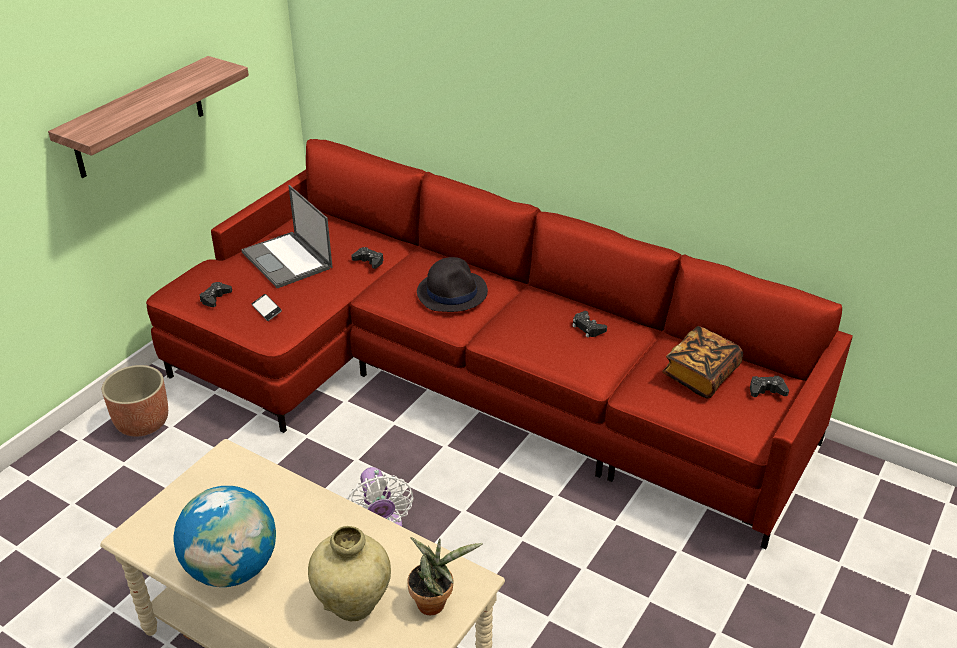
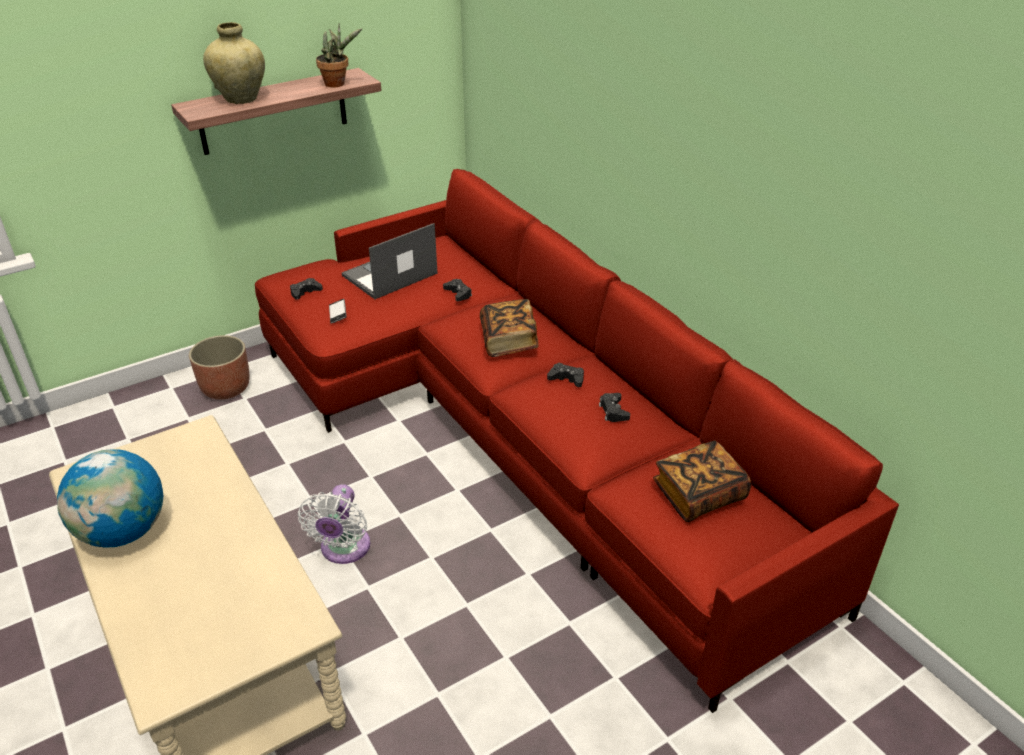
camera: 25 degrees right, 0 degrees up
laptop [241,185,333,288] -> laptop turned 60 degrees clockwise [342,223,438,299]
beige vase [308,526,391,621] -> beige vase moved to [203,22,265,104]
potted plant [407,537,483,615] -> potted plant moved to [316,24,362,87]
black hat [417,257,488,312] -> book [480,299,539,357]
black game controller [750,376,789,397] -> black game controller moved to [547,363,584,387]

